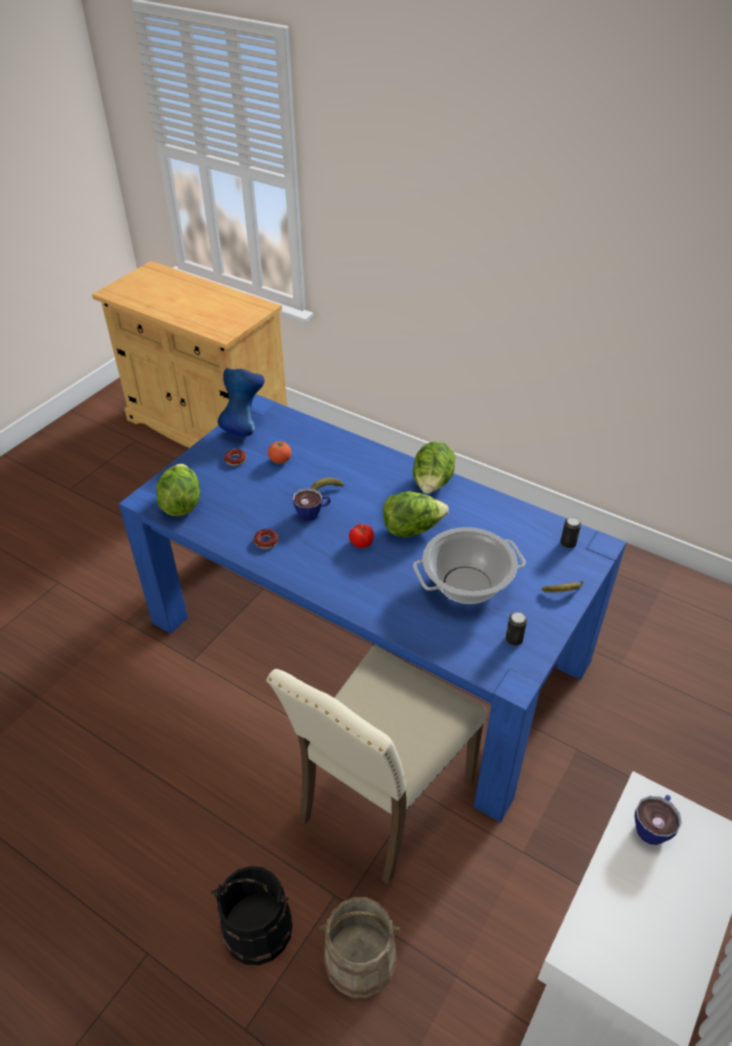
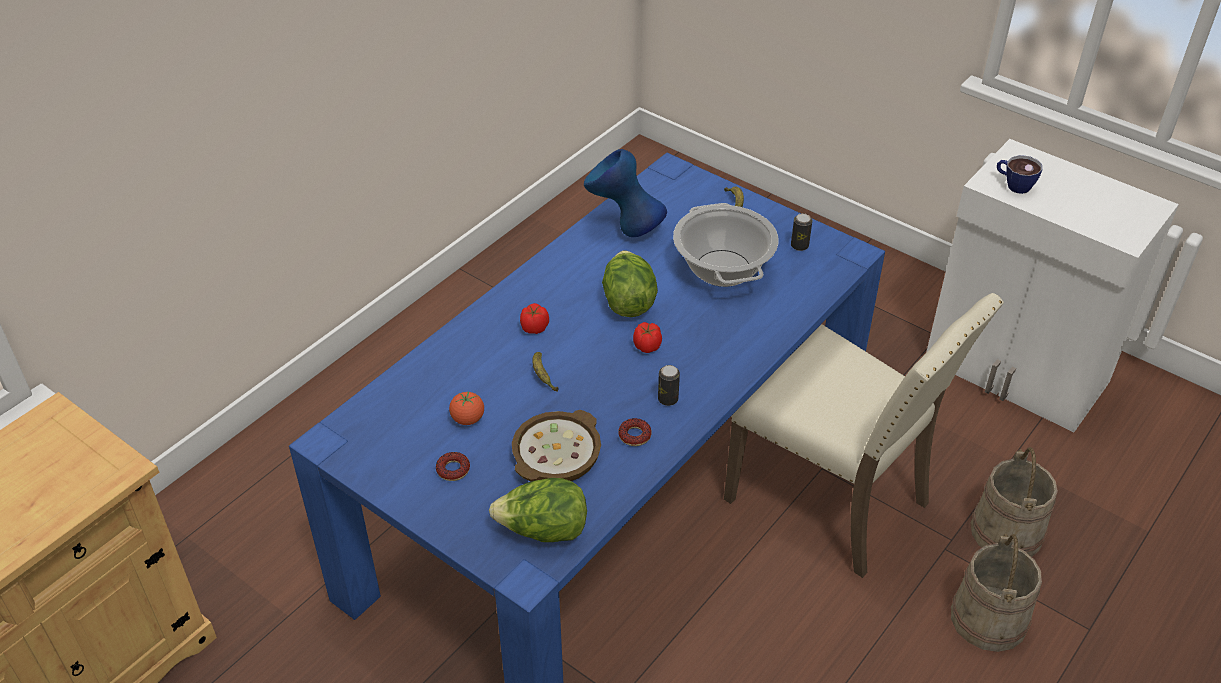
camera: 85 degrees left, 0 degrees up
black bucket [211,866,292,965] -> beige bucket [951,534,1042,652]
blue vase [218,368,264,437] -> blue vase moved to [584,149,667,237]
cup [293,488,331,521] -> none
lettuce [413,441,455,494] -> none
can [560,517,581,548] -> can moved to [658,365,680,406]
none -> bowl [512,410,601,481]
none -> tomato [520,303,549,334]

